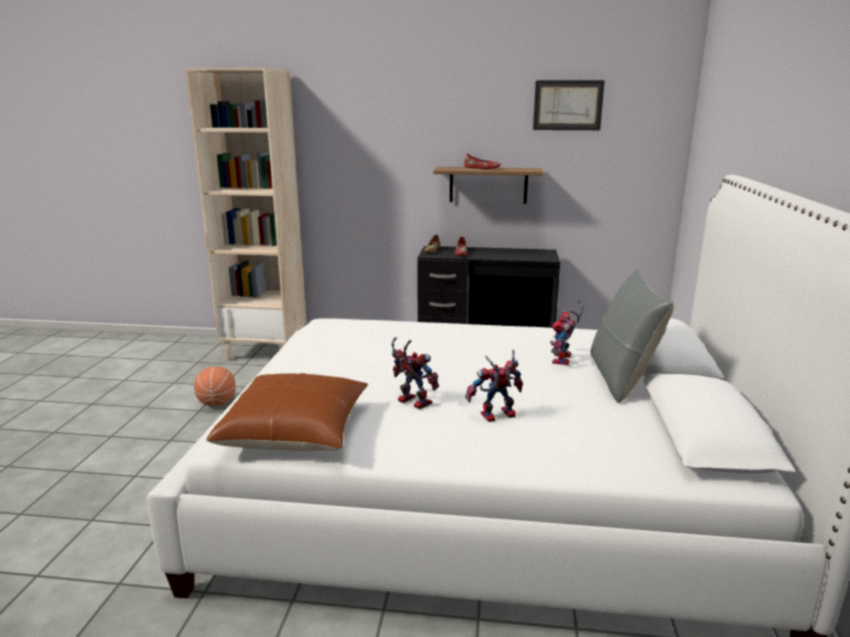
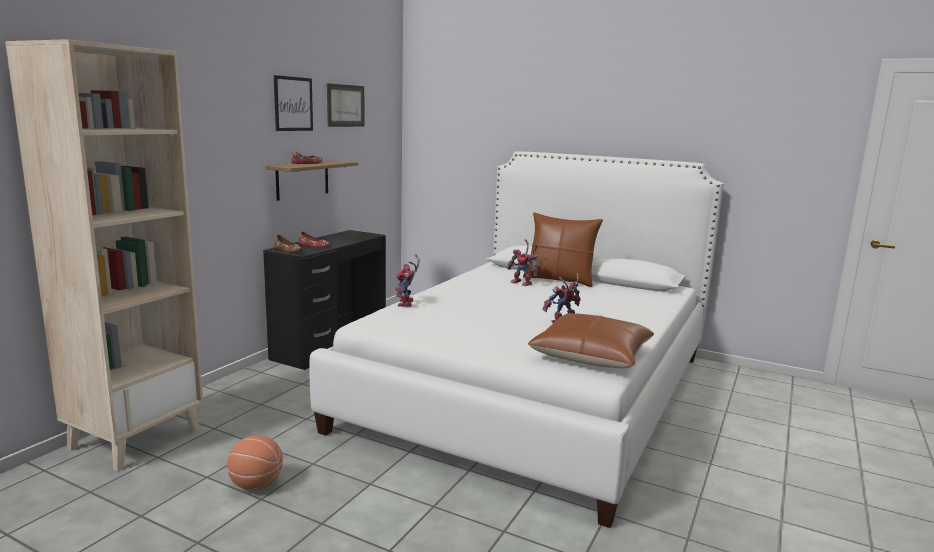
camera: 70 degrees left, 5 degrees down
toy robot [465,350,523,422] -> toy robot moved to [395,254,420,307]
grey pillow [591,269,674,403] -> brown pillow [523,212,603,287]
none -> picture [274,75,313,131]

